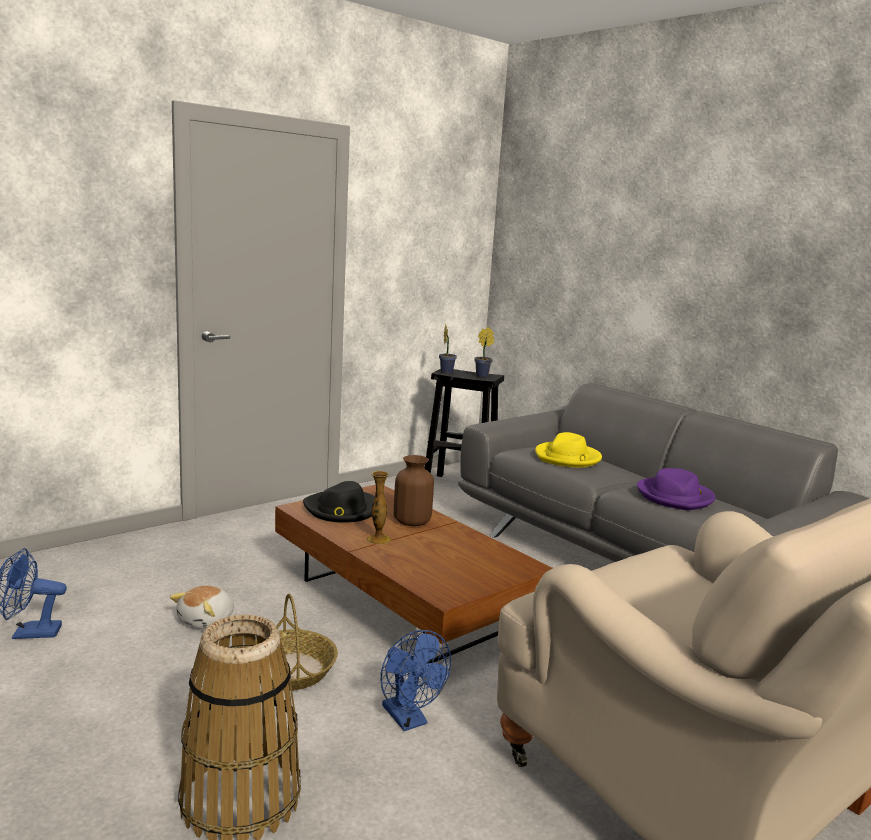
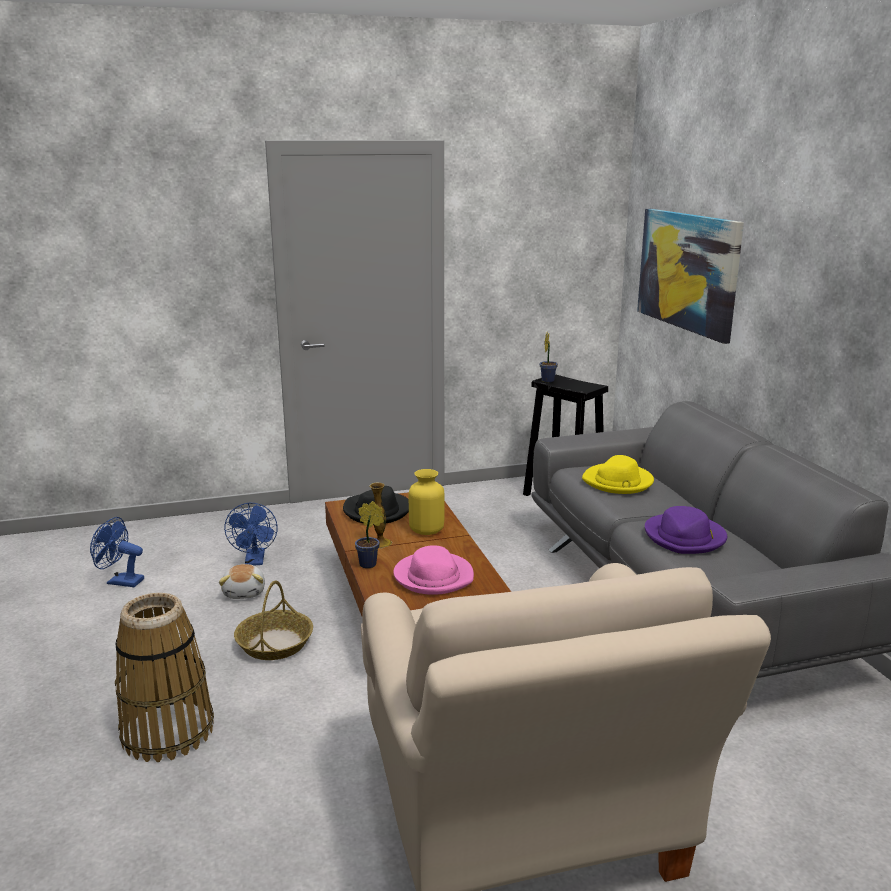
camera: 25 degrees right, 5 degrees up
plush toy [170,586,234,630] -> plush toy turned 60 degrees counterclockwise [219,564,265,599]
blue fan [381,630,451,731] -> blue fan moved to [224,503,278,565]
brown vase [394,455,434,526] -> yellow vase [409,469,445,535]
potted plant [475,327,494,377] -> potted plant moved to [355,501,384,568]
none -> pink hat [393,545,474,595]
none -> picture [637,209,744,344]

